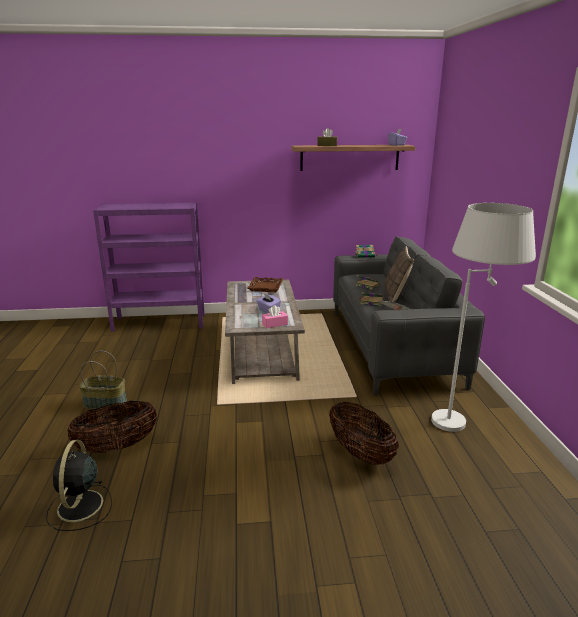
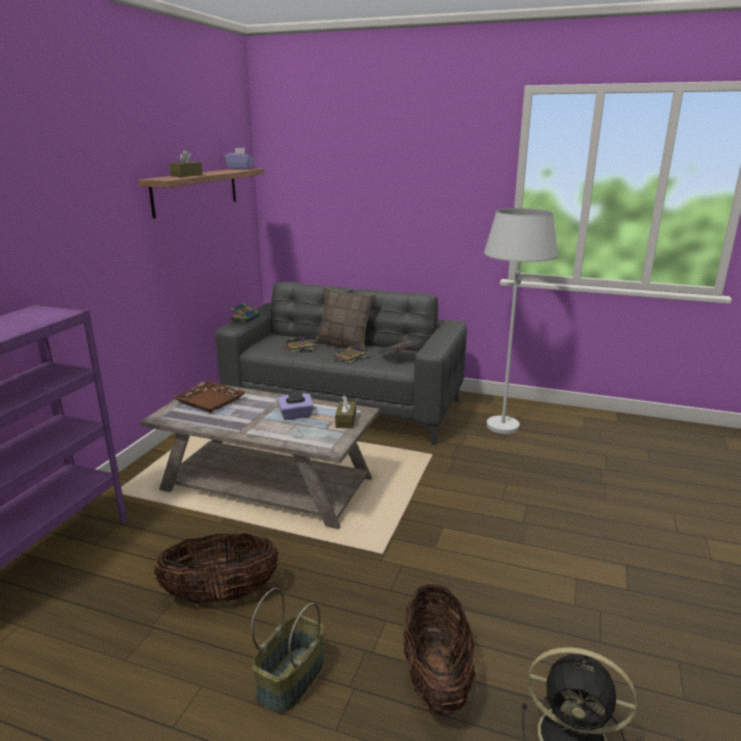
camera: 65 degrees left, 0 degrees up
pink tissue box [262,305,288,328] -> brown tissue box [335,395,356,428]
basket [329,402,399,465] -> basket moved to [154,533,279,603]

